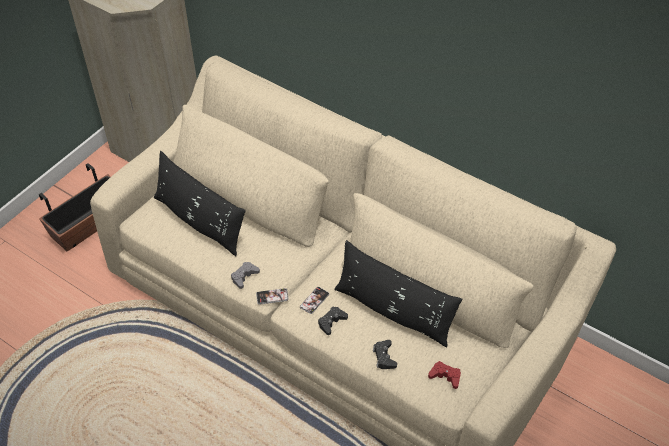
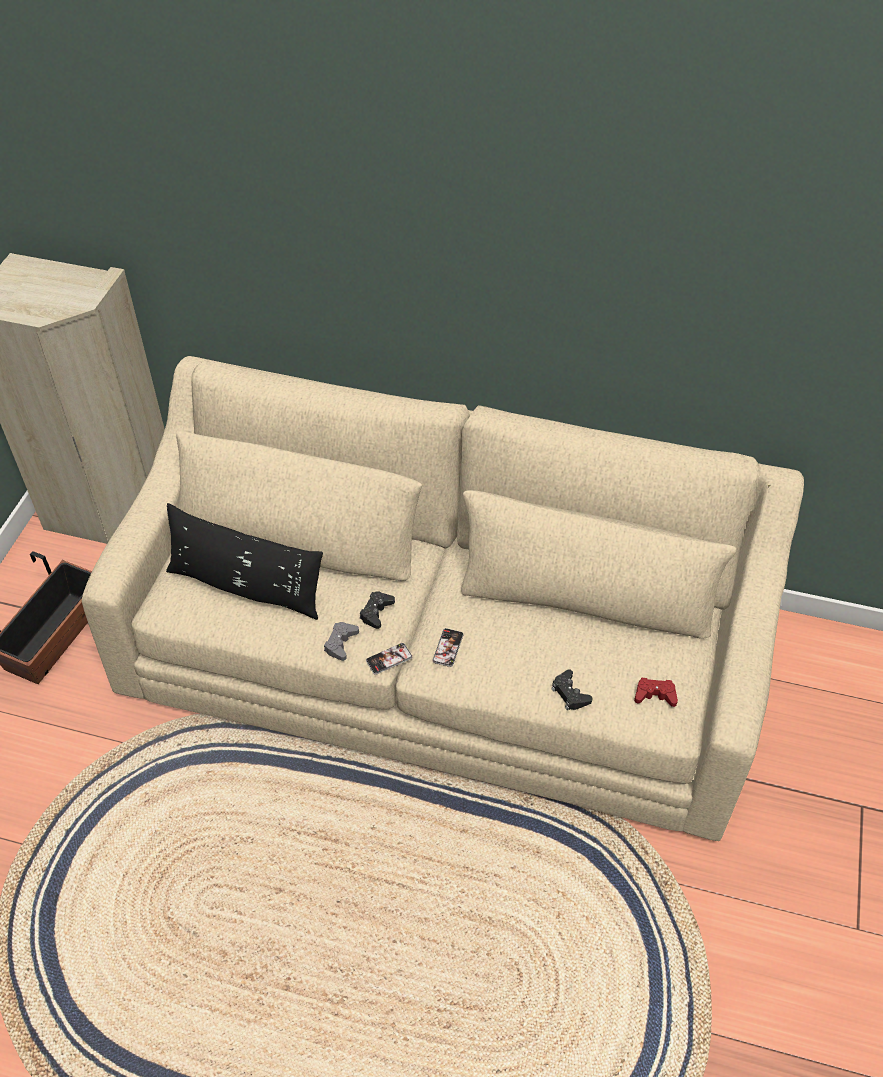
camera: 20 degrees left, 0 degrees up
black game controller [318,307,348,335] -> black game controller moved to [360,591,395,629]
black pillow [334,240,462,348] -> none

